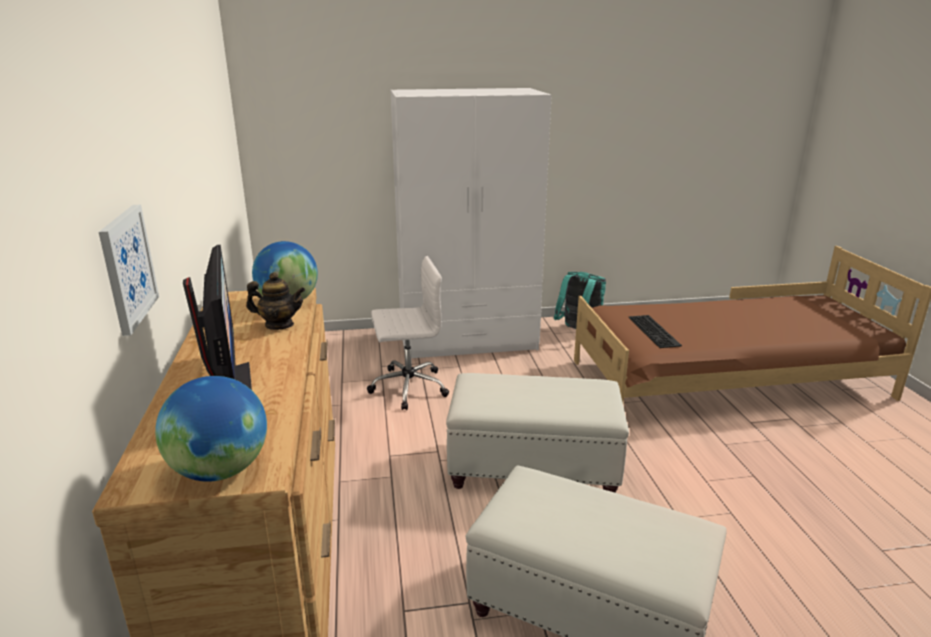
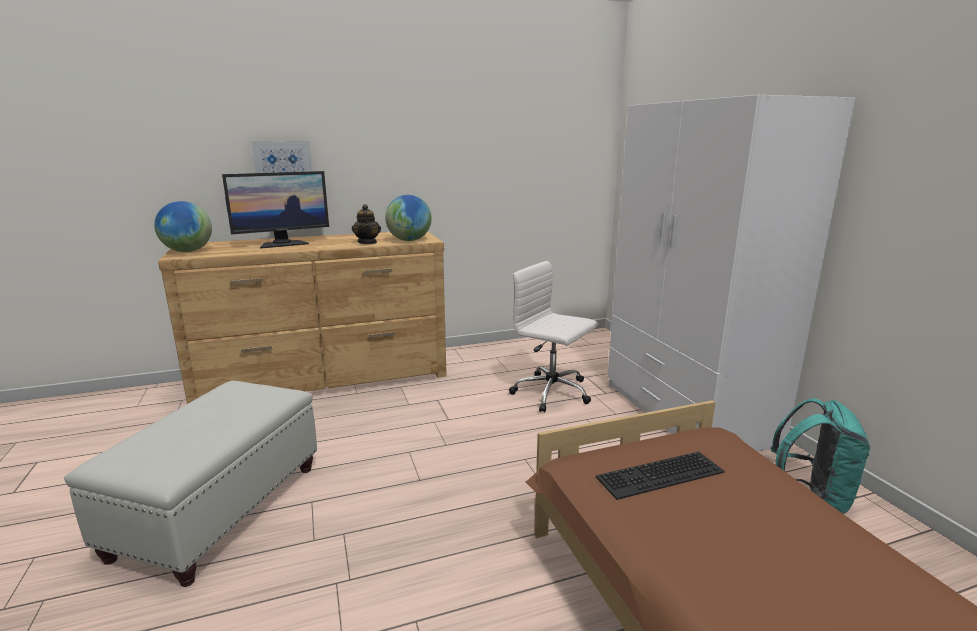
camera: 80 degrees right, 5 degrees down
white office chair [367,256,449,410] -> white office chair turned 150 degrees clockwise [509,261,598,413]
white ottoman [446,373,629,493] -> none

